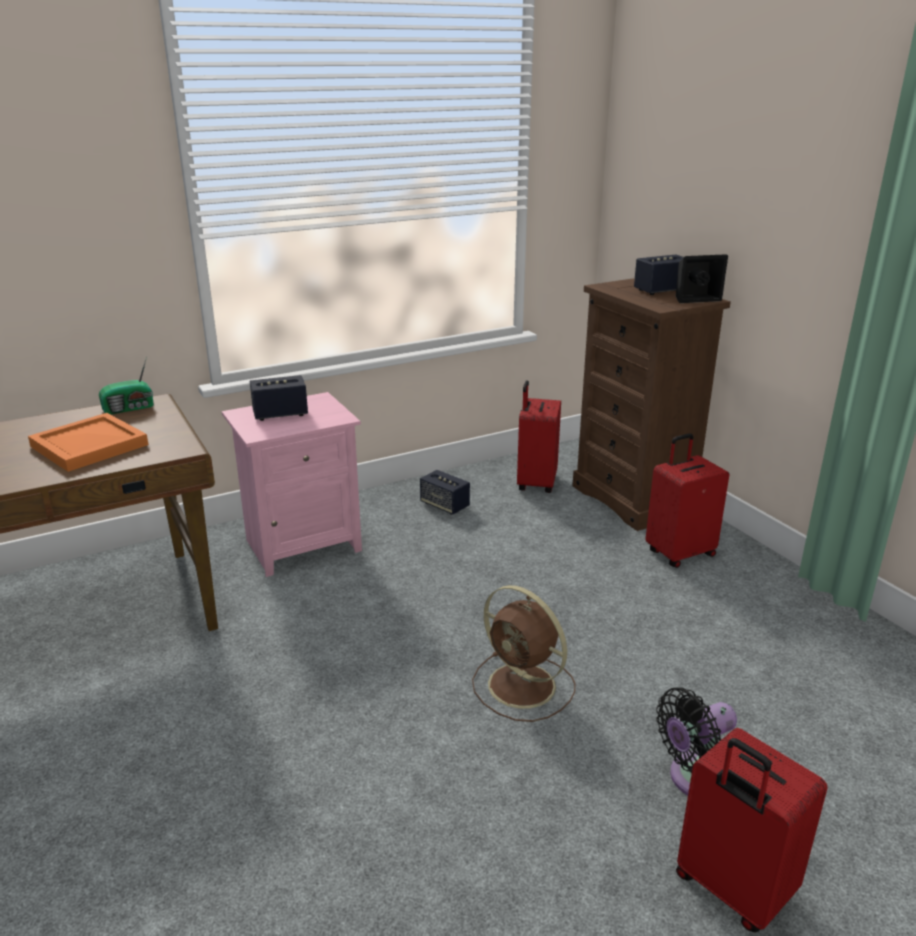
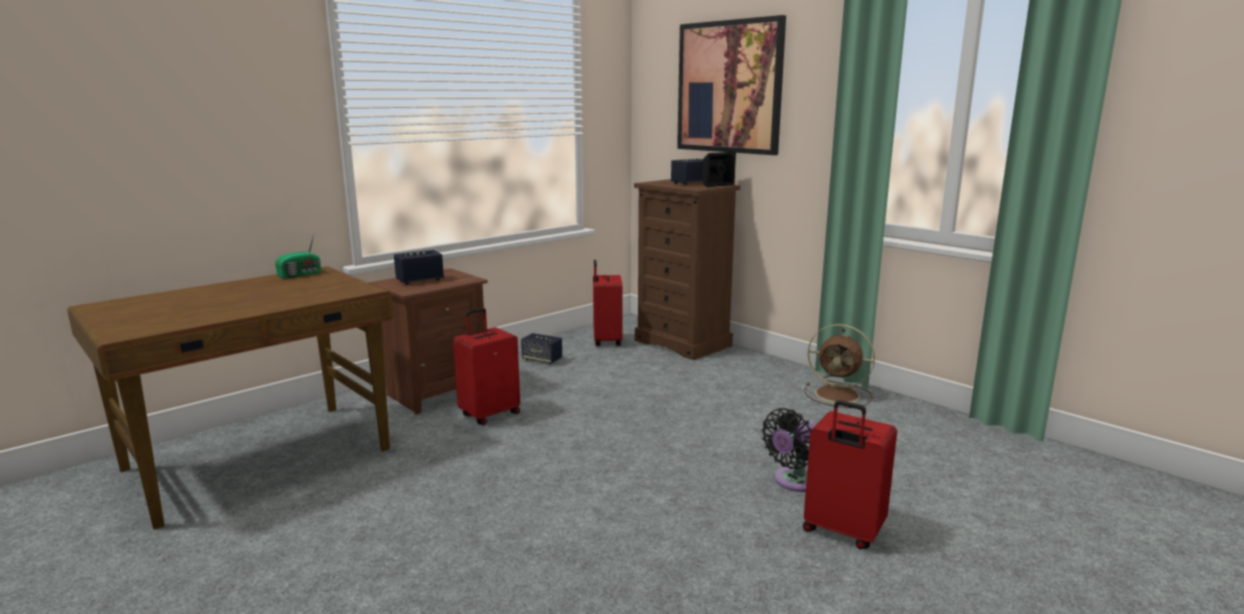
camera: 15 degrees left, 10 degrees down
orange tray [28,413,149,472] -> none
pink nightstand [222,392,362,577] -> brown nightstand [369,268,488,415]
brown fan [472,585,575,722] -> brown fan moved to [804,324,875,408]
red suitcase [645,433,729,568] -> red suitcase moved to [453,308,520,425]
none -> picture [677,15,786,155]

